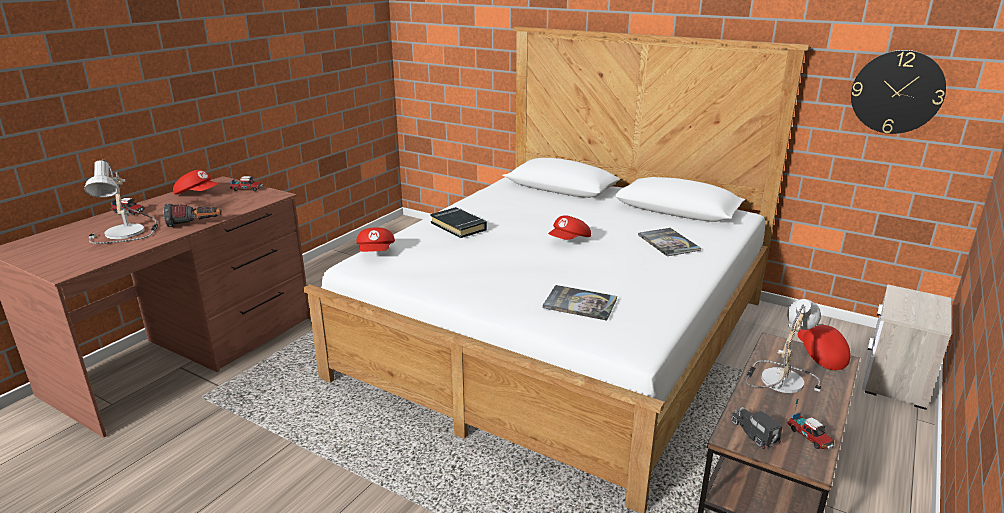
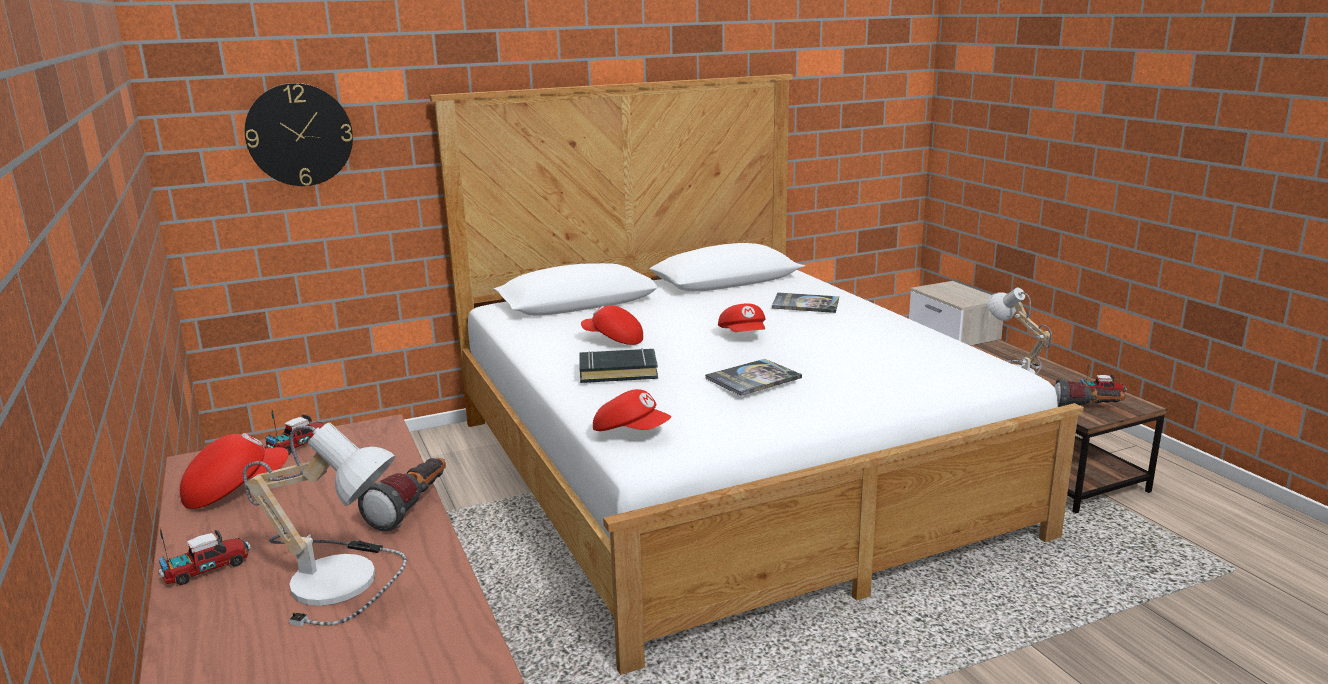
camera: 55 degrees left, 5 degrees down
book [543,285,617,320] -> book moved to [705,359,802,396]
toy truck [731,407,783,449] -> flashlight [1054,379,1125,407]
red cap [798,324,851,370] -> red cap moved to [581,305,643,345]
wall clock [851,50,946,134] -> wall clock moved to [245,83,353,186]

